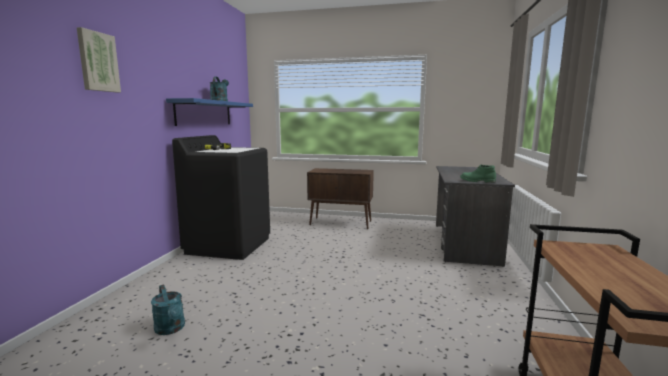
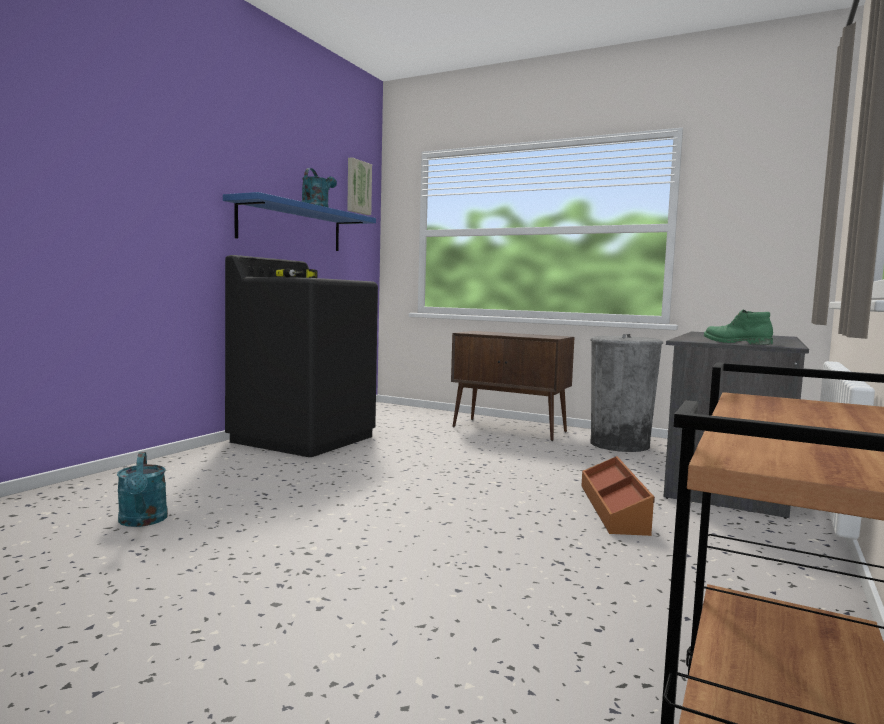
camera: 15 degrees right, 5 degrees down
picture [77,27,121,92] -> picture moved to [347,157,372,215]
none -> brown storage box [582,456,655,536]
none -> grey trash can [590,334,663,452]

